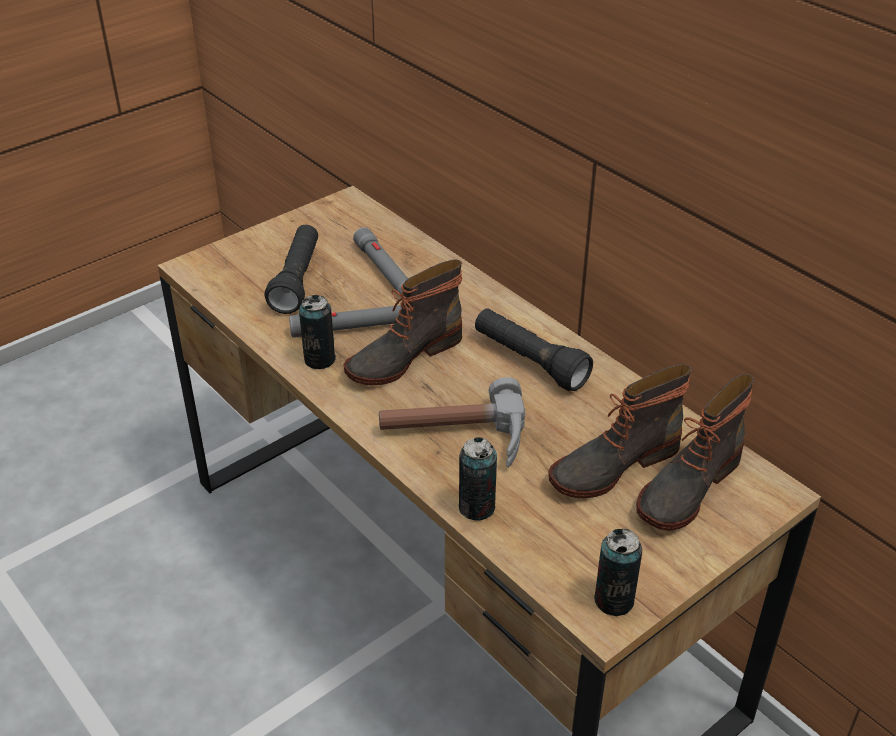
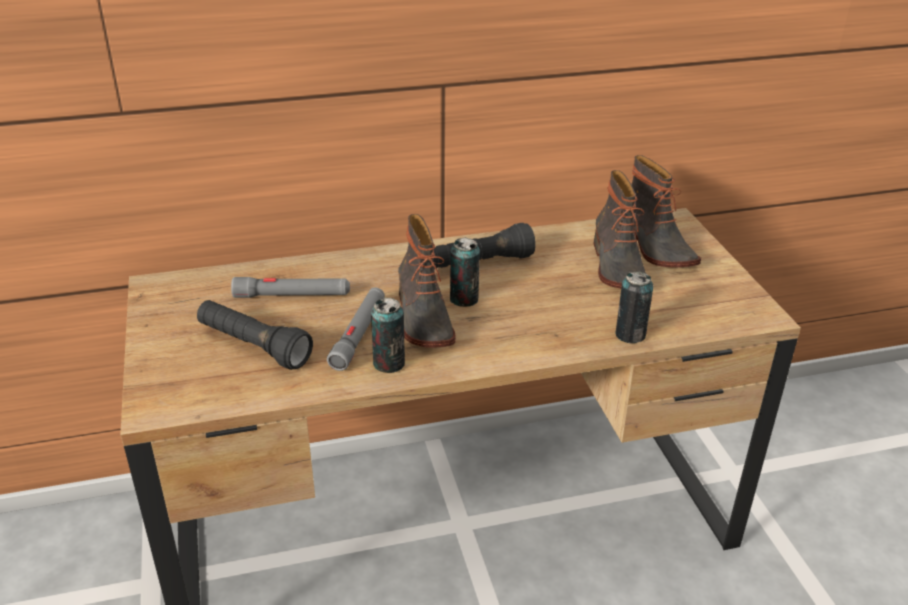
camera: 65 degrees left, 5 degrees down
hammer [379,377,525,468] -> none
can [594,529,642,616] -> can moved to [450,237,480,307]

